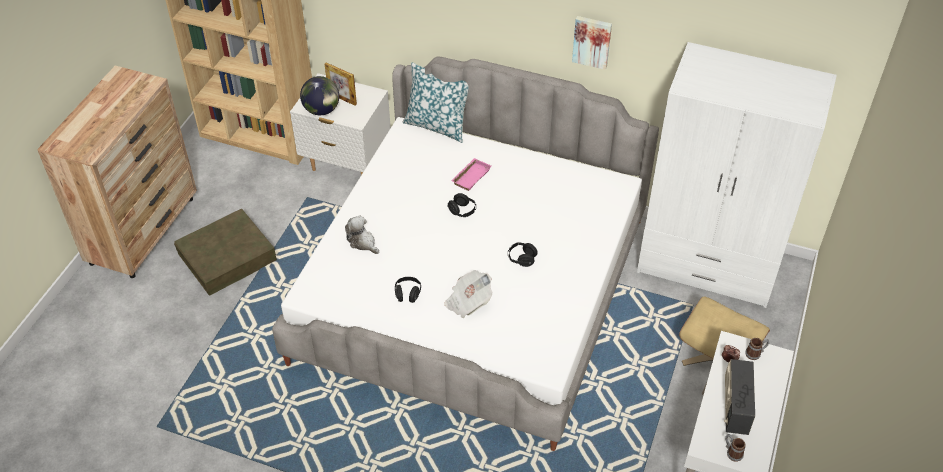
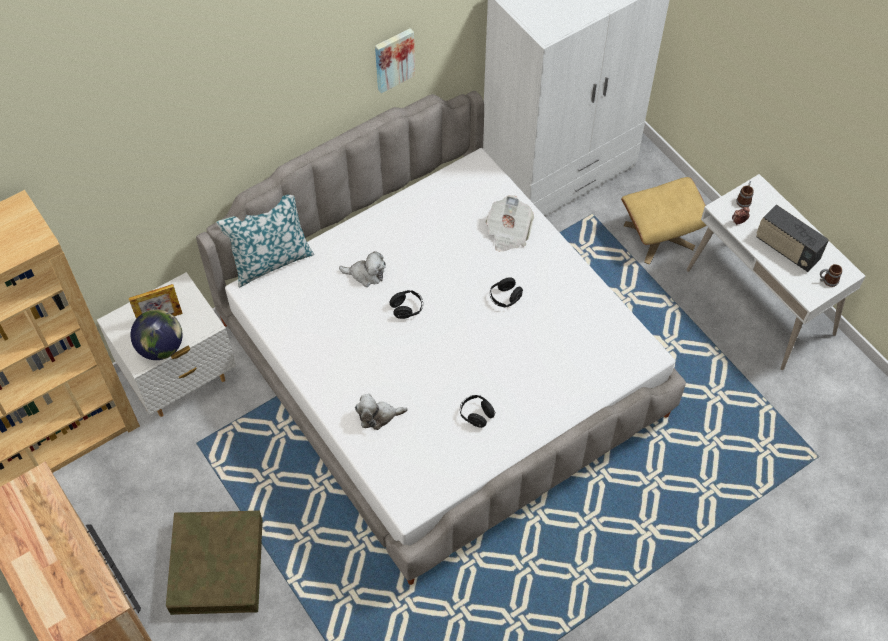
camera: 55 degrees left, 10 degrees up
newspaper [444,270,492,318] -> newspaper moved to [486,195,534,252]
pink tray [451,158,491,191] -> plush toy [339,251,386,287]

